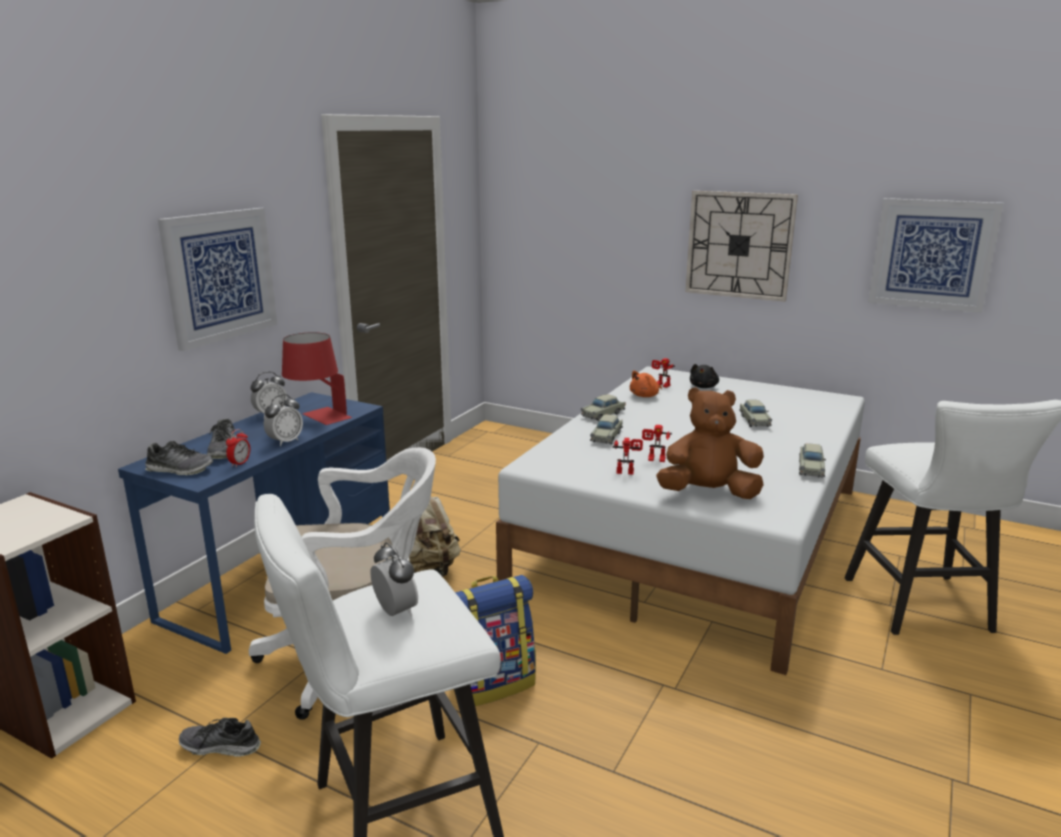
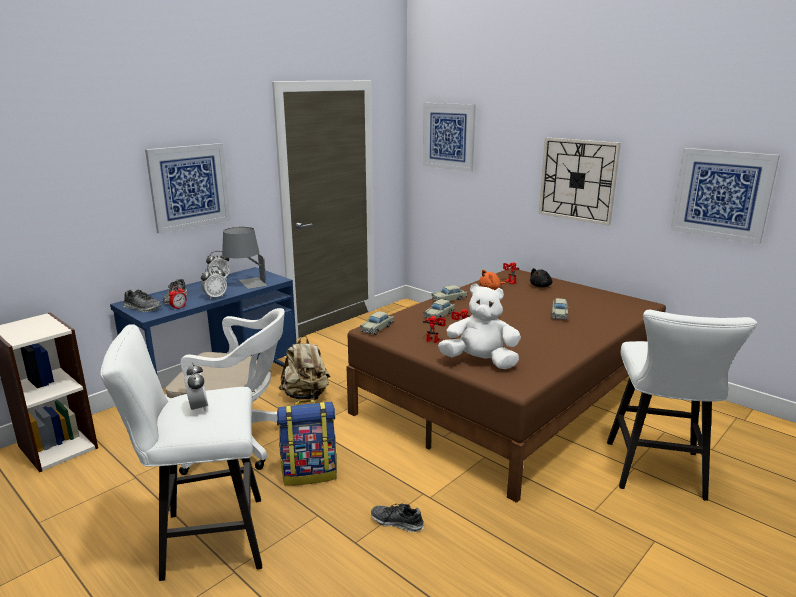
camera: 15 degrees right, 0 degrees up
shoe [179,718,261,757] -> shoe moved to [371,503,424,532]
red table lamp [282,332,352,425] -> grey table lamp [222,227,267,289]
white bed [496,367,865,675] -> brown bed [346,268,666,503]
brown plush toy [656,387,764,499] -> white plush toy [438,284,521,369]
beige toy car [799,443,826,478] -> beige toy car moved to [360,311,394,335]
none -> picture [423,103,476,172]

